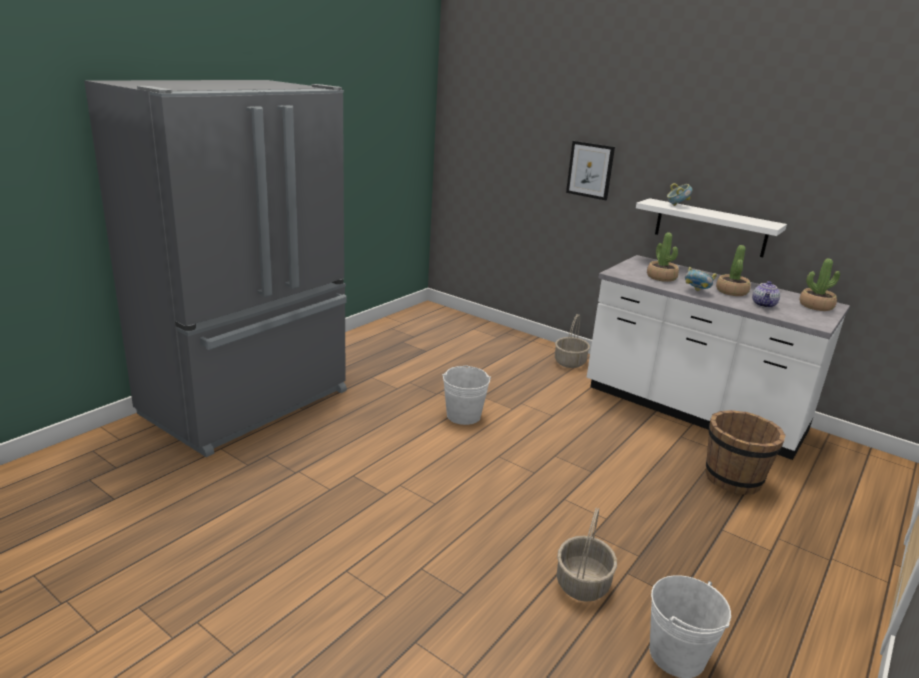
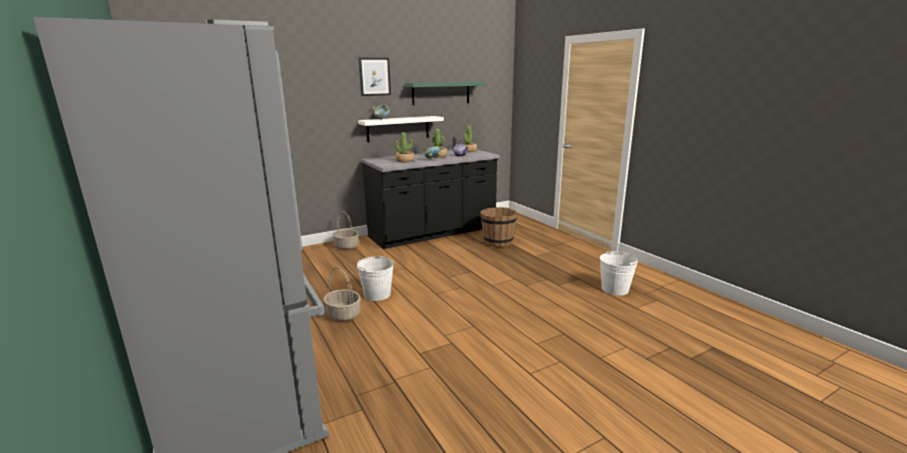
camera: 65 degrees left, 5 degrees down
basket [557,508,617,602] -> basket moved to [323,267,361,322]
picture [566,141,615,200] -> picture moved to [359,58,391,96]
white counter [587,255,850,460] -> black counter [362,150,500,249]
none -> green shelf [404,82,485,105]

